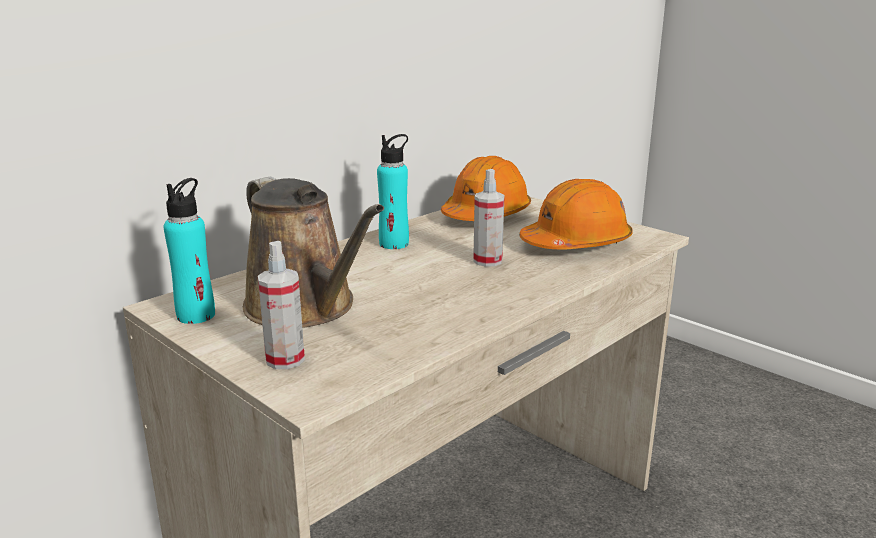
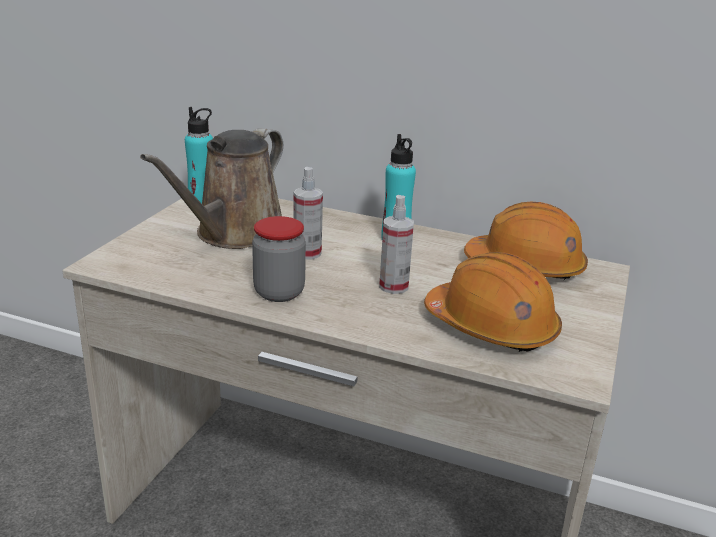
camera: 65 degrees right, 5 degrees up
spray bottle [258,241,305,369] -> spray bottle moved to [293,167,323,260]
none -> jar [252,216,306,302]

